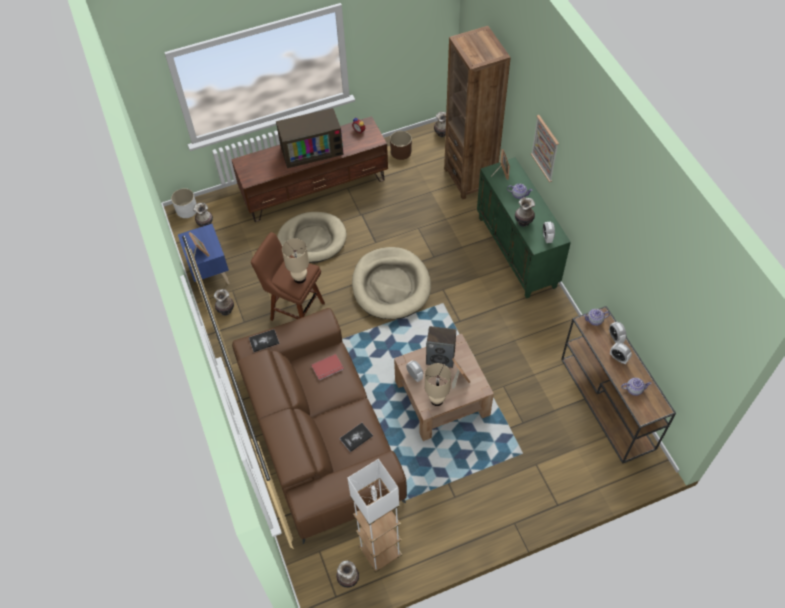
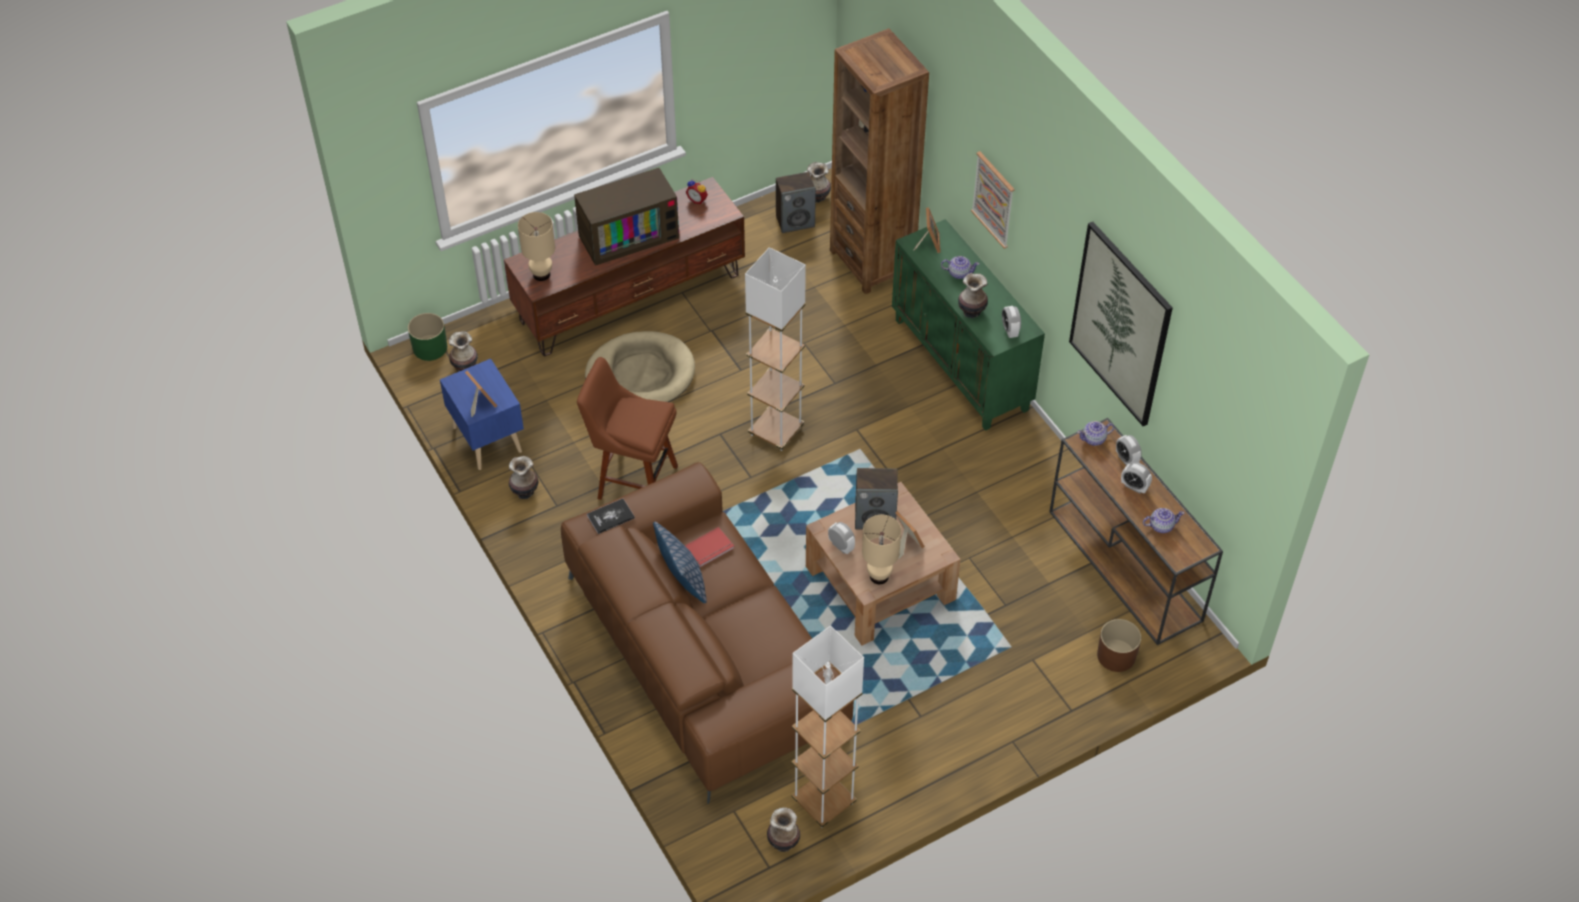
camera: 10 degrees left, 5 degrees down
white planter [171,188,196,218] -> green planter [408,313,447,361]
beige table lamp [282,238,309,284] -> beige table lamp moved to [518,212,555,281]
book [340,423,373,452] -> none
beige dog bed [352,247,431,319] -> white floor lamp [745,247,806,451]
brown planter [390,131,412,160] -> brown planter moved to [1097,619,1141,672]
none -> pillow [653,522,707,603]
none -> speaker [776,172,816,233]
none -> picture [1069,222,1173,426]

